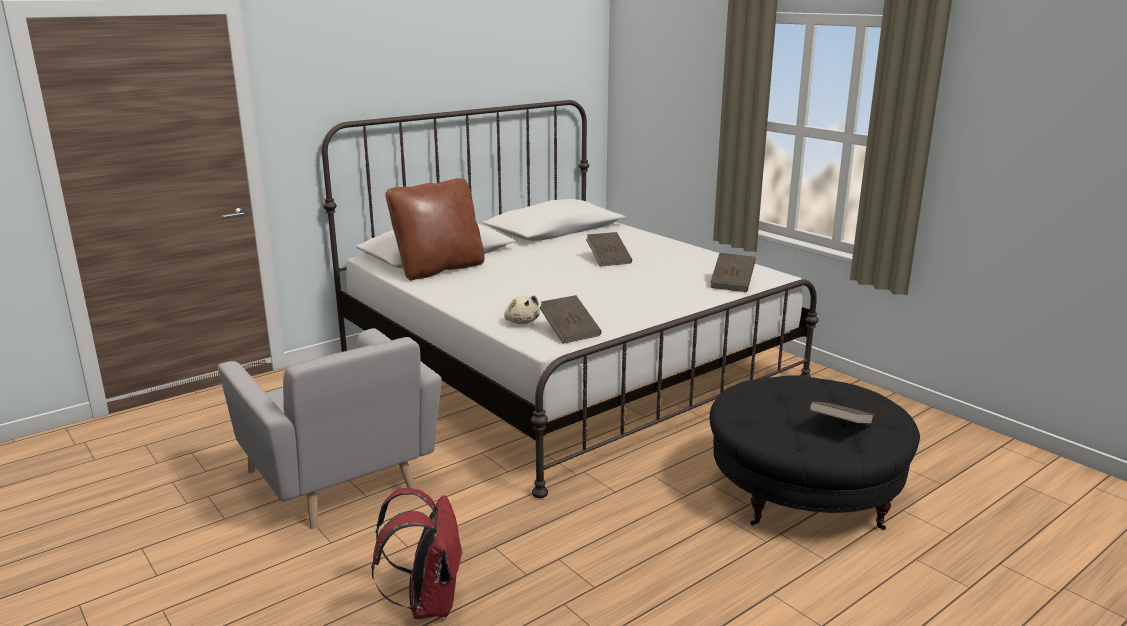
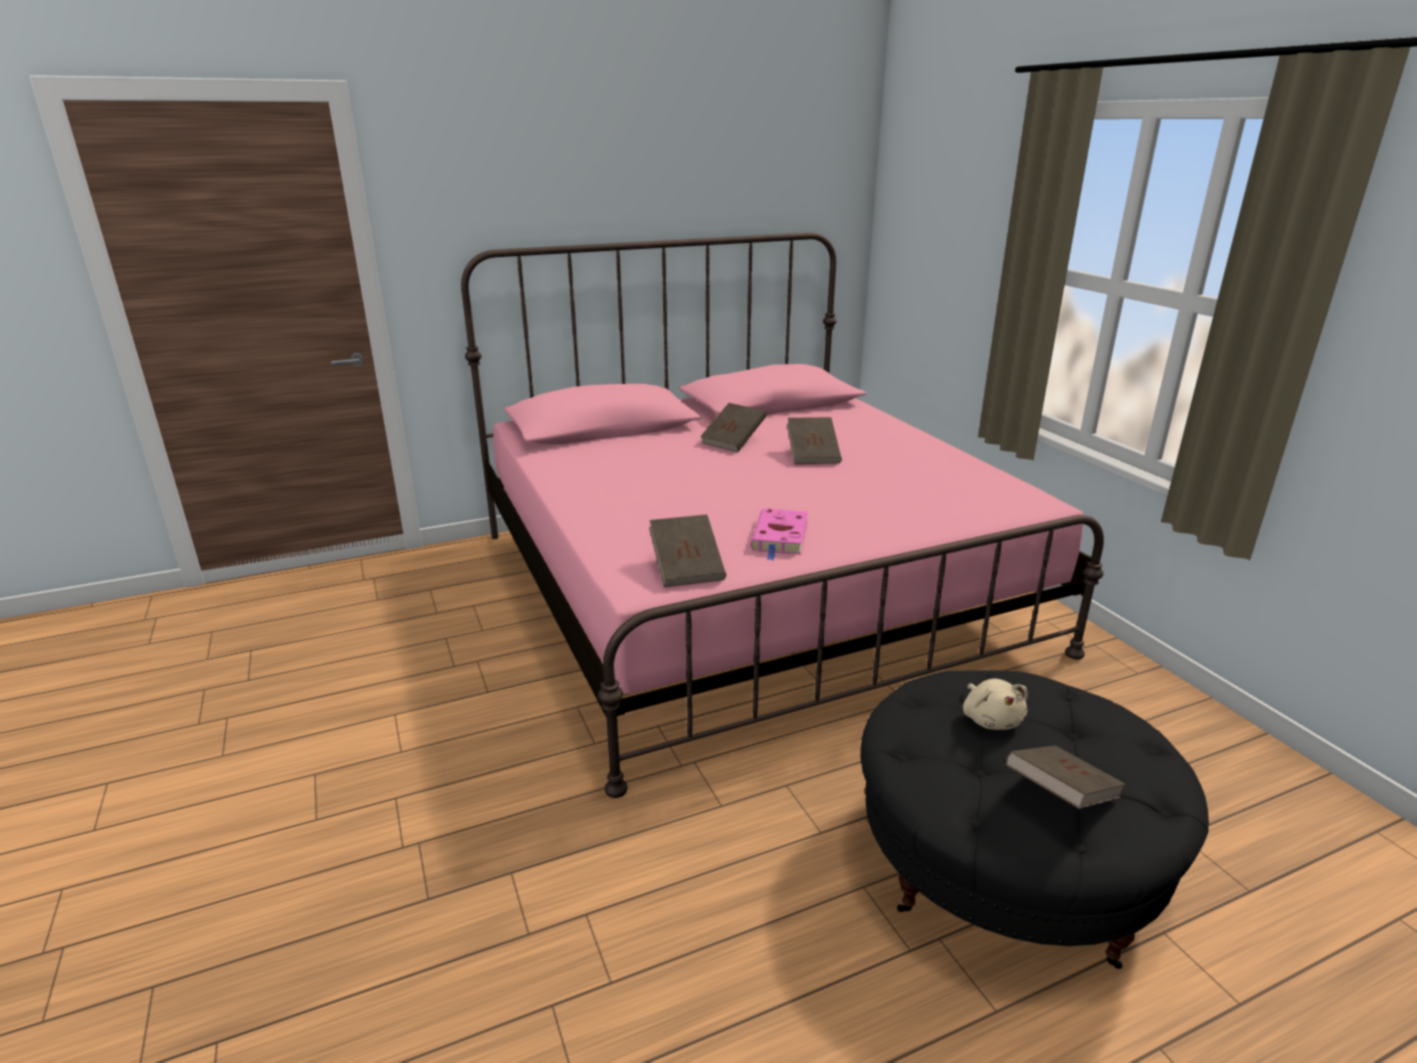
camera: 15 degrees right, 5 degrees up
grey armchair [218,328,442,529] -> none
white bed [322,100,818,498] -> pink bed [461,233,1104,798]
red backpack [371,488,463,619] -> none
brown pillow [385,178,484,281] -> none
beige plush toy [504,295,540,324] -> beige plush toy moved to [963,679,1028,730]
brown book [710,253,756,292] -> brown book moved to [700,403,766,452]
none -> pink book [751,508,808,561]

